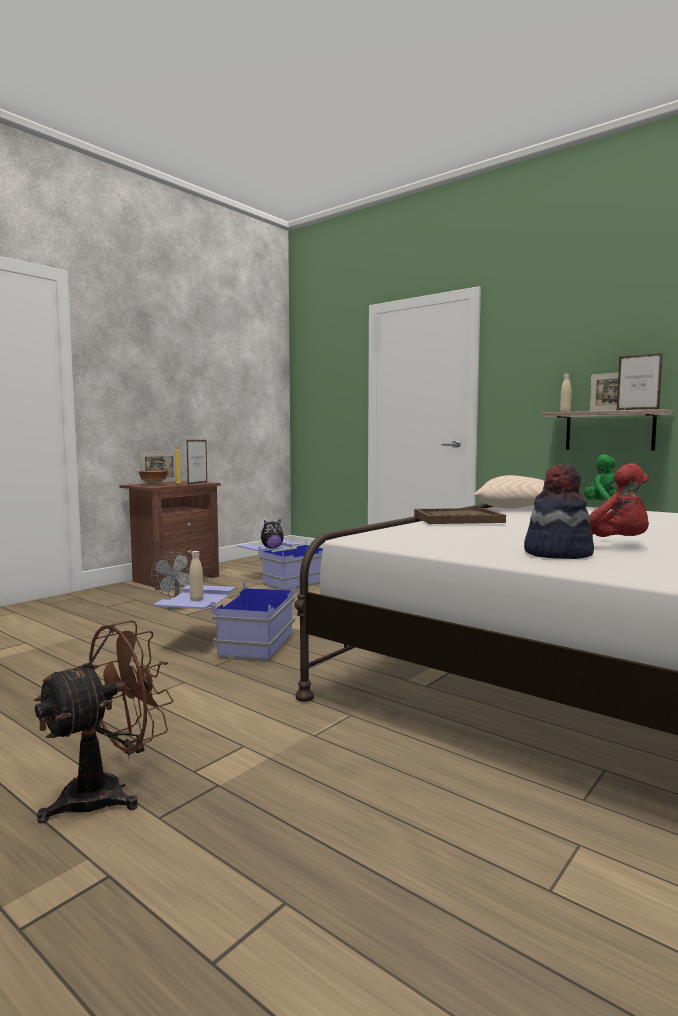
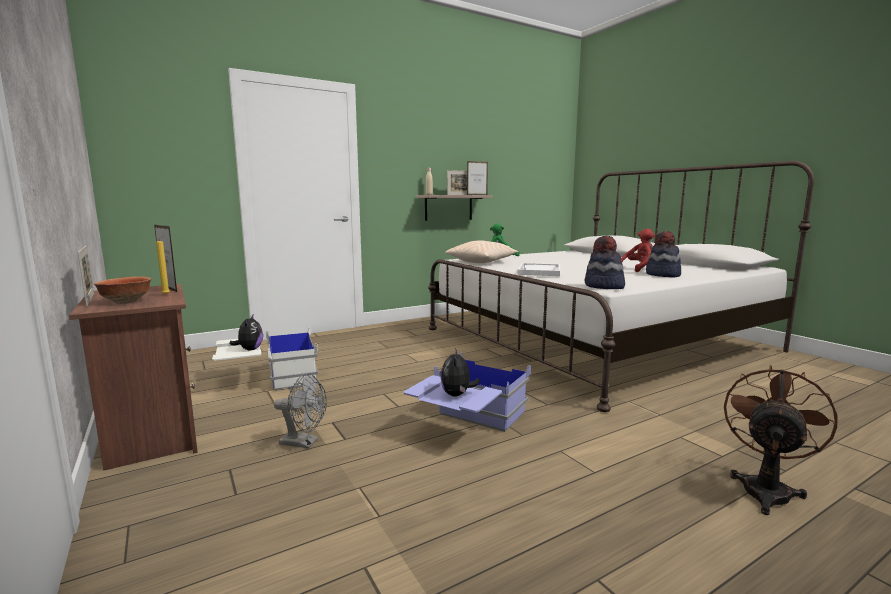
camera: 70 degrees left, 5 degrees up
brown fan [34,620,174,823] -> brown fan turned 60 degrees clockwise [724,365,838,515]
beige bottle [189,551,203,601] -> plush toy [441,348,480,396]
blue storage box [238,540,323,590] -> white storage box [212,327,318,391]
brown tray [414,508,506,524] -> white tray [517,263,560,276]
none -> hat [584,236,625,289]

